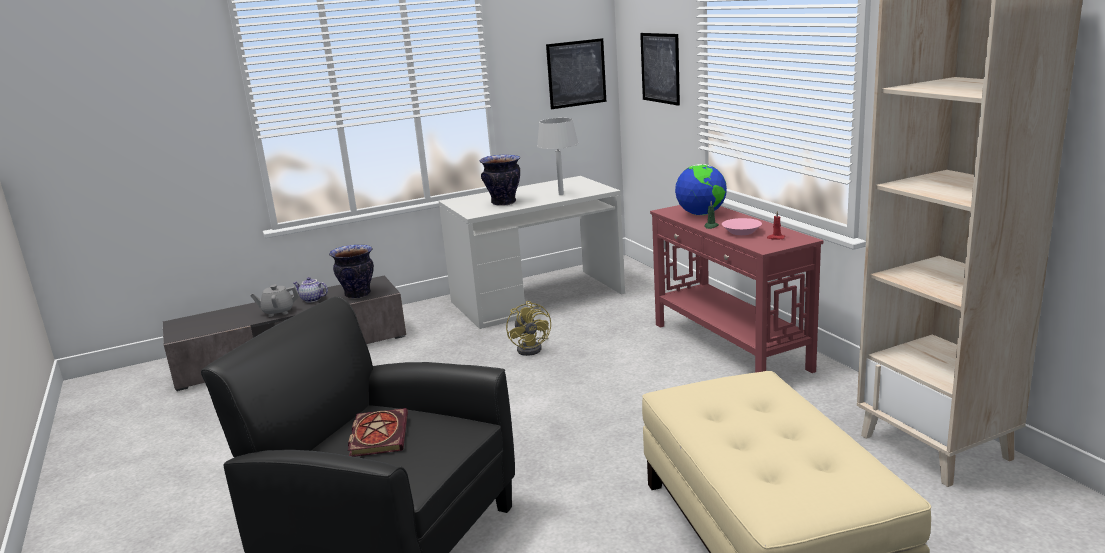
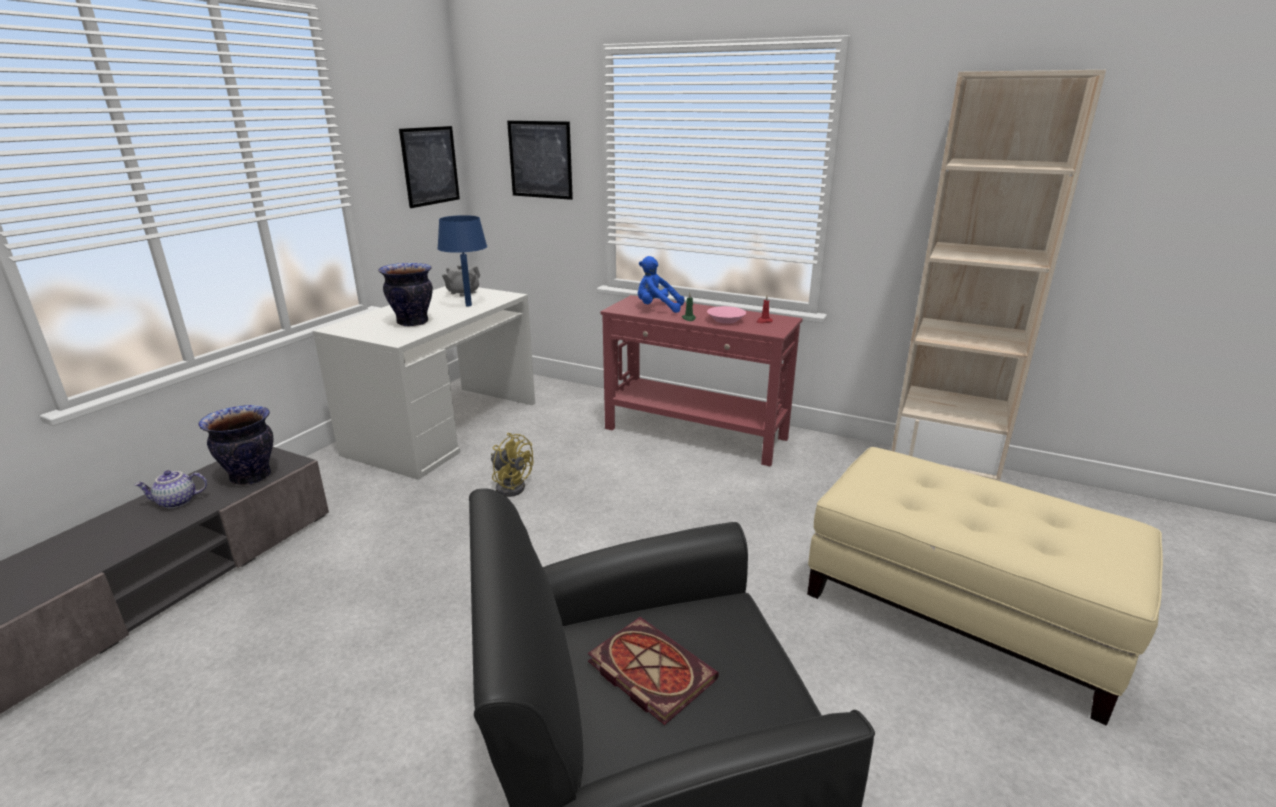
camera: 40 degrees left, 5 degrees up
grey teapot [250,284,299,317] -> grey teapot moved to [442,265,480,296]
grey table lamp [537,118,578,195] -> blue table lamp [437,215,487,307]
globe [675,164,727,215] -> blue plush toy [638,256,684,313]

